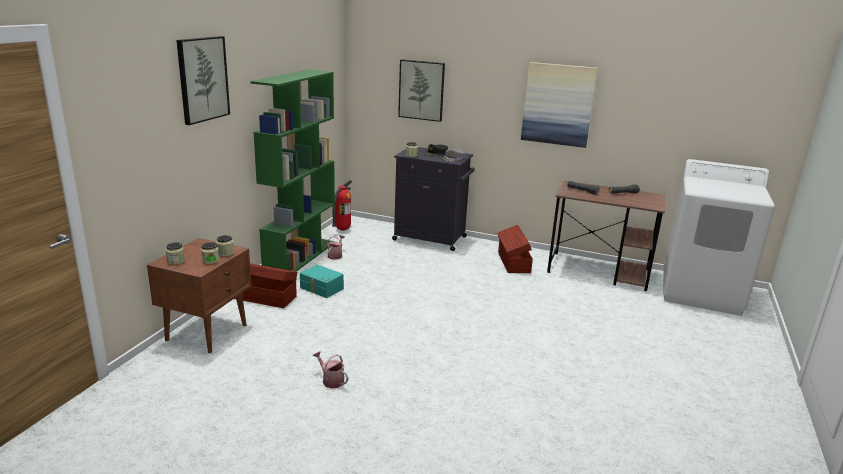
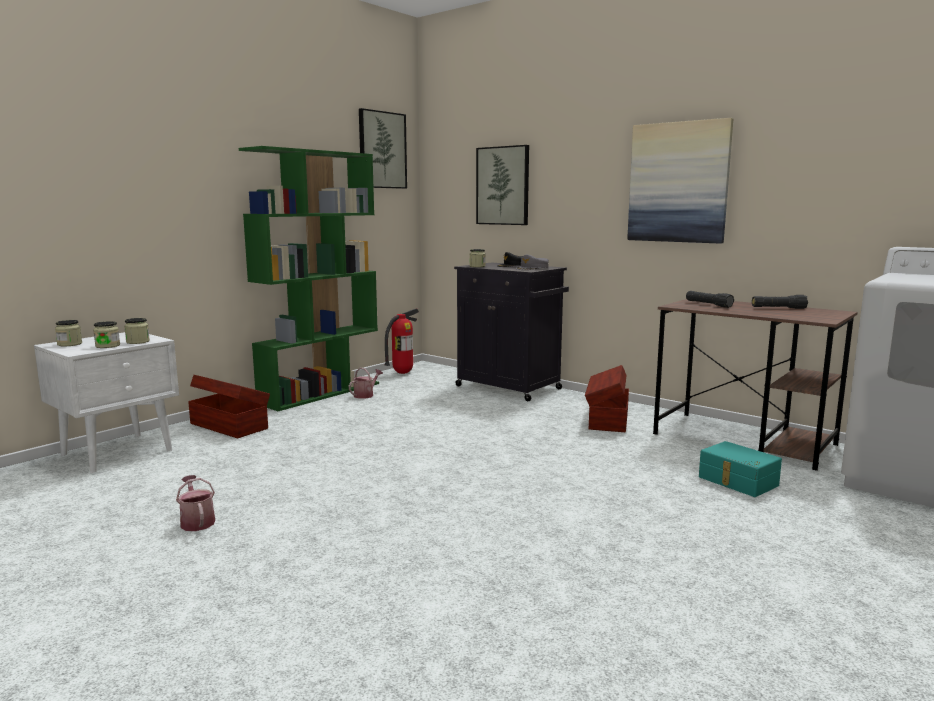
camera: 20 degrees right, 10 degrees down
brown nightstand [147,238,252,353] -> white nightstand [34,332,179,473]
picture [176,36,230,125] -> picture moved to [359,108,407,189]
turquoise storage box [300,265,344,298] -> turquoise storage box moved to [699,441,782,497]

